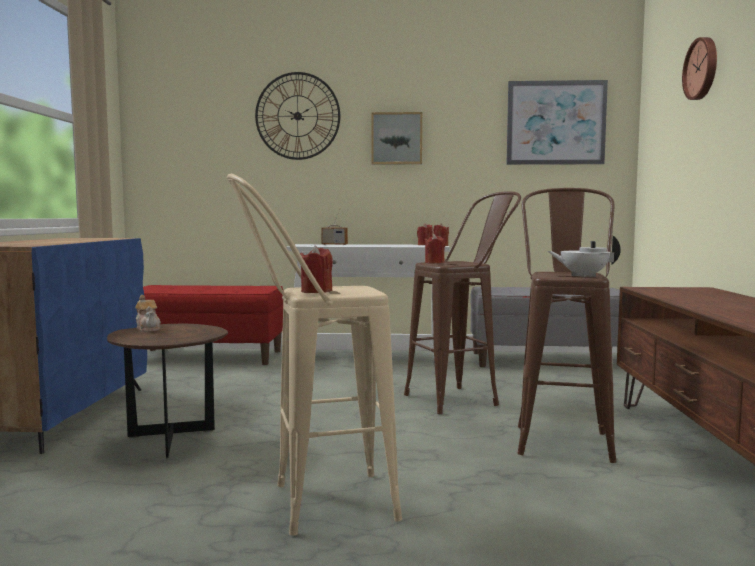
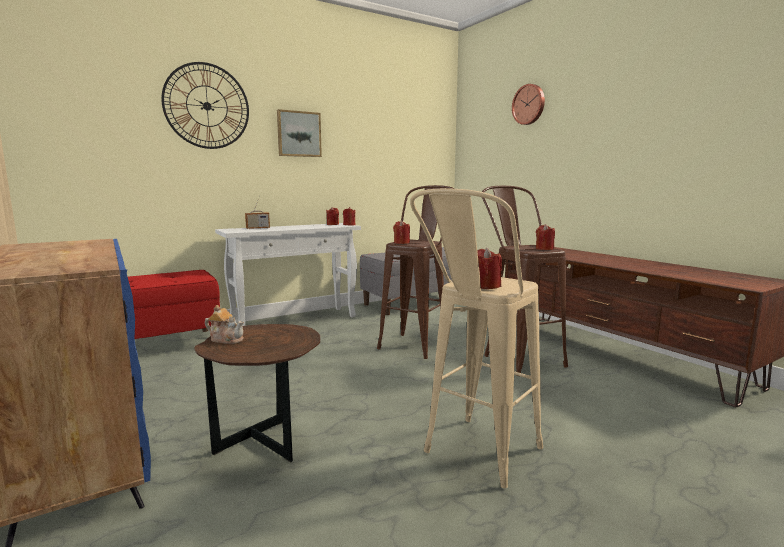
camera: 35 degrees left, 5 degrees up
picture [507,80,608,165] -> none
white teapot [548,236,621,277] -> red candle [536,224,555,250]

